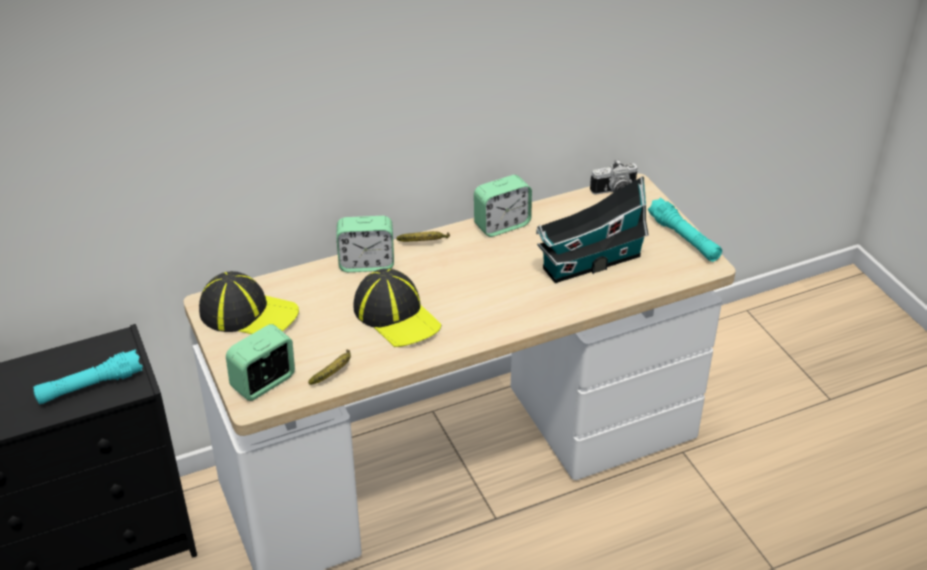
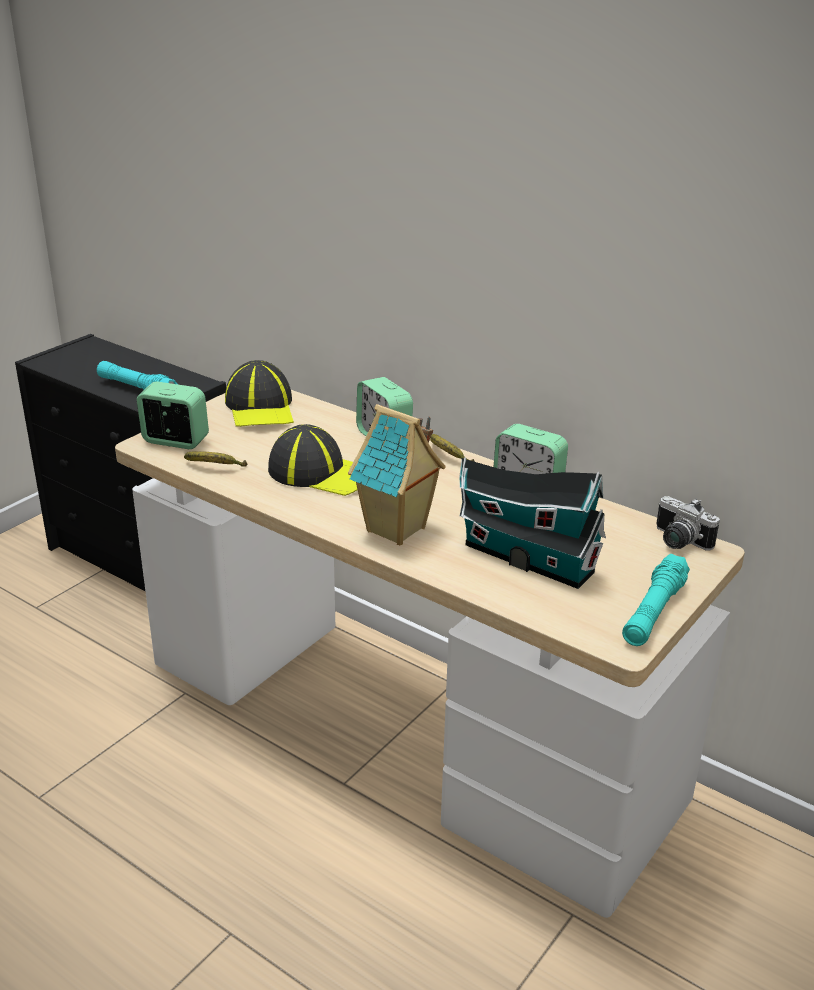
camera: 60 degrees right, 10 degrees down
cap [353,268,441,347] -> cap turned 90 degrees counterclockwise [268,424,357,496]
none -> toy house [348,404,446,545]

